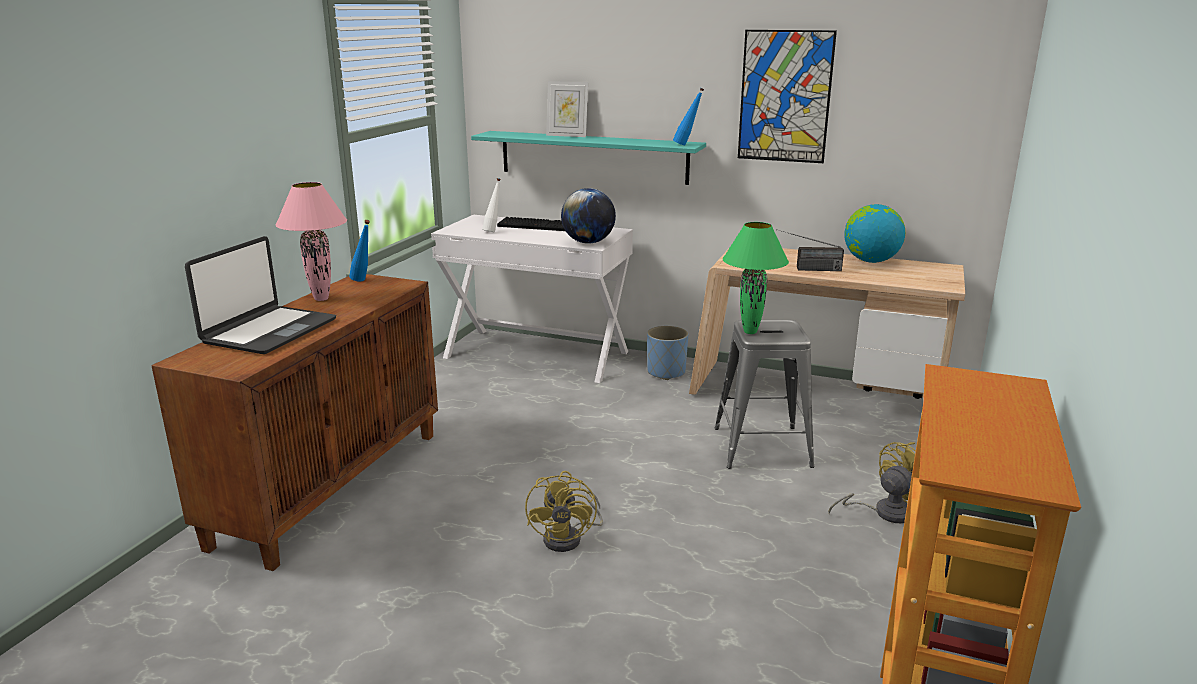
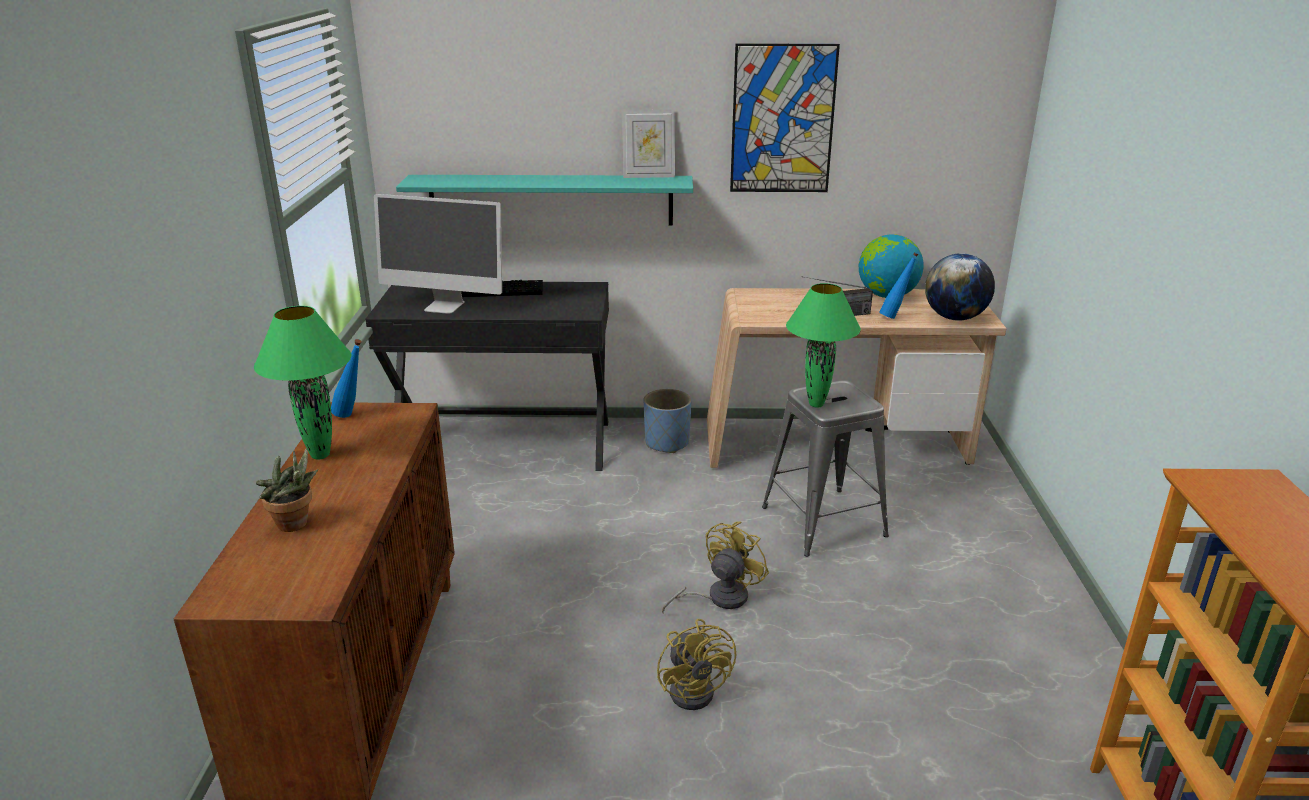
camera: 20 degrees left, 5 degrees up
laptop [185,236,336,354] -> potted plant [256,447,318,532]
pink table lamp [275,182,347,301] -> green table lamp [254,306,351,459]
white desk [431,215,633,383] -> black desk [365,282,609,471]
white bottle [482,178,501,232] -> monitor [374,194,502,314]
picture frame [546,81,588,137] -> picture frame moved to [622,109,675,178]
globe [561,188,616,244] -> globe moved to [925,253,995,321]
blue bottle [673,88,704,145] -> blue bottle moved to [879,252,919,319]
yellow fan [828,442,916,523] -> yellow fan moved to [662,521,769,613]

